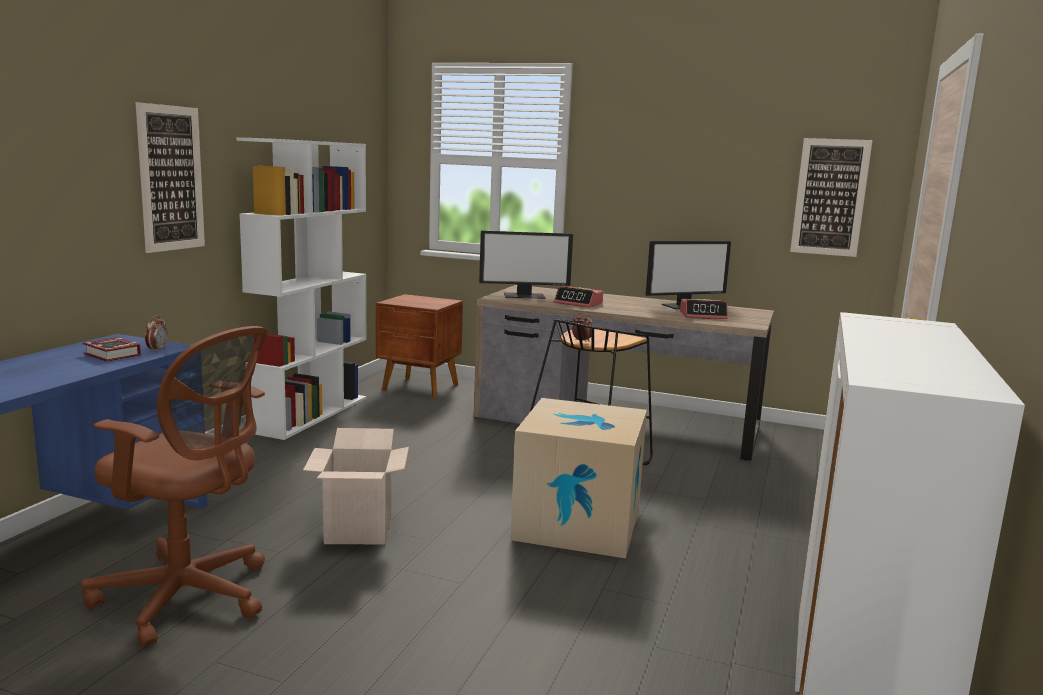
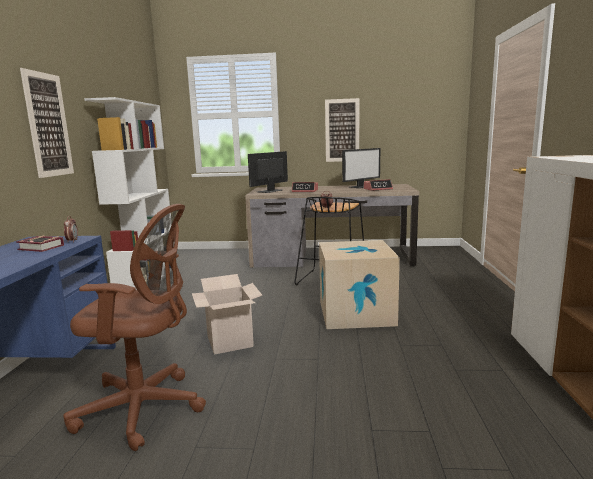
camera: 15 degrees left, 0 degrees up
brown nightstand [376,294,463,398] -> none
monitor [479,230,573,299] -> monitor turned 150 degrees clockwise [248,151,288,193]
picture [790,138,873,257] -> picture moved to [325,98,359,162]

